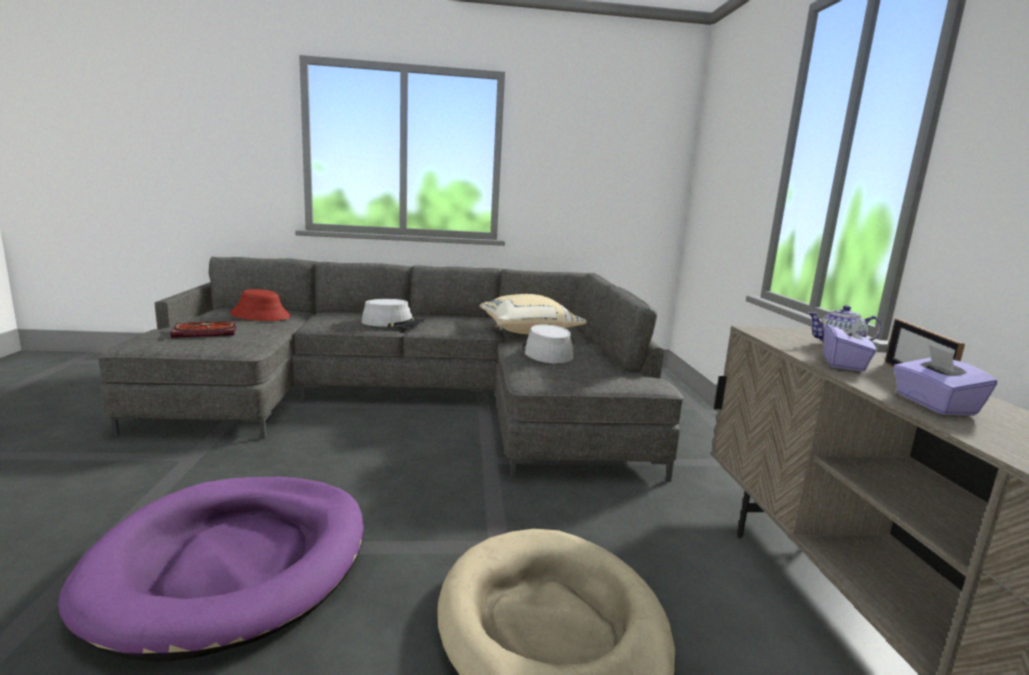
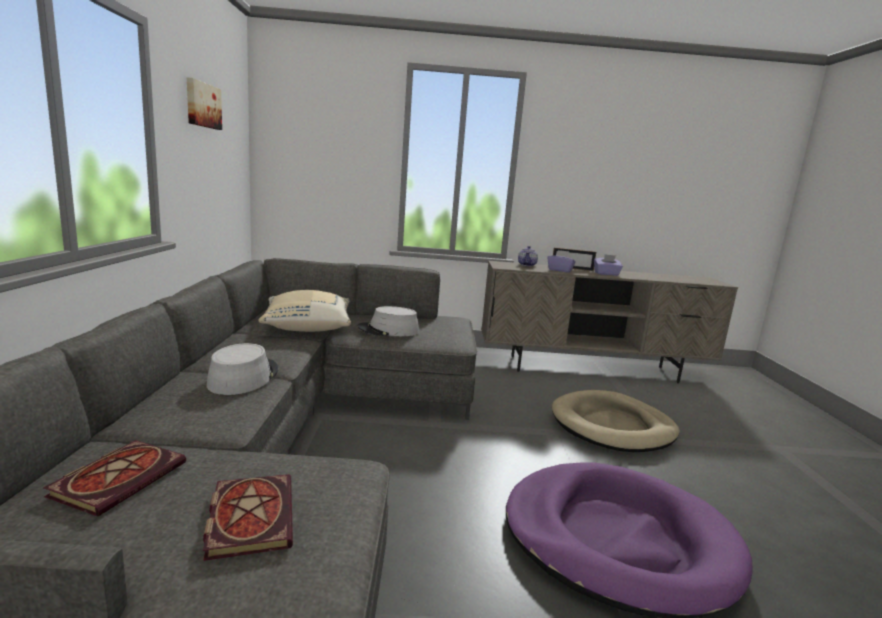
camera: 85 degrees left, 0 degrees up
red hat [230,289,291,321] -> book [43,440,186,516]
none -> picture [187,77,222,130]

